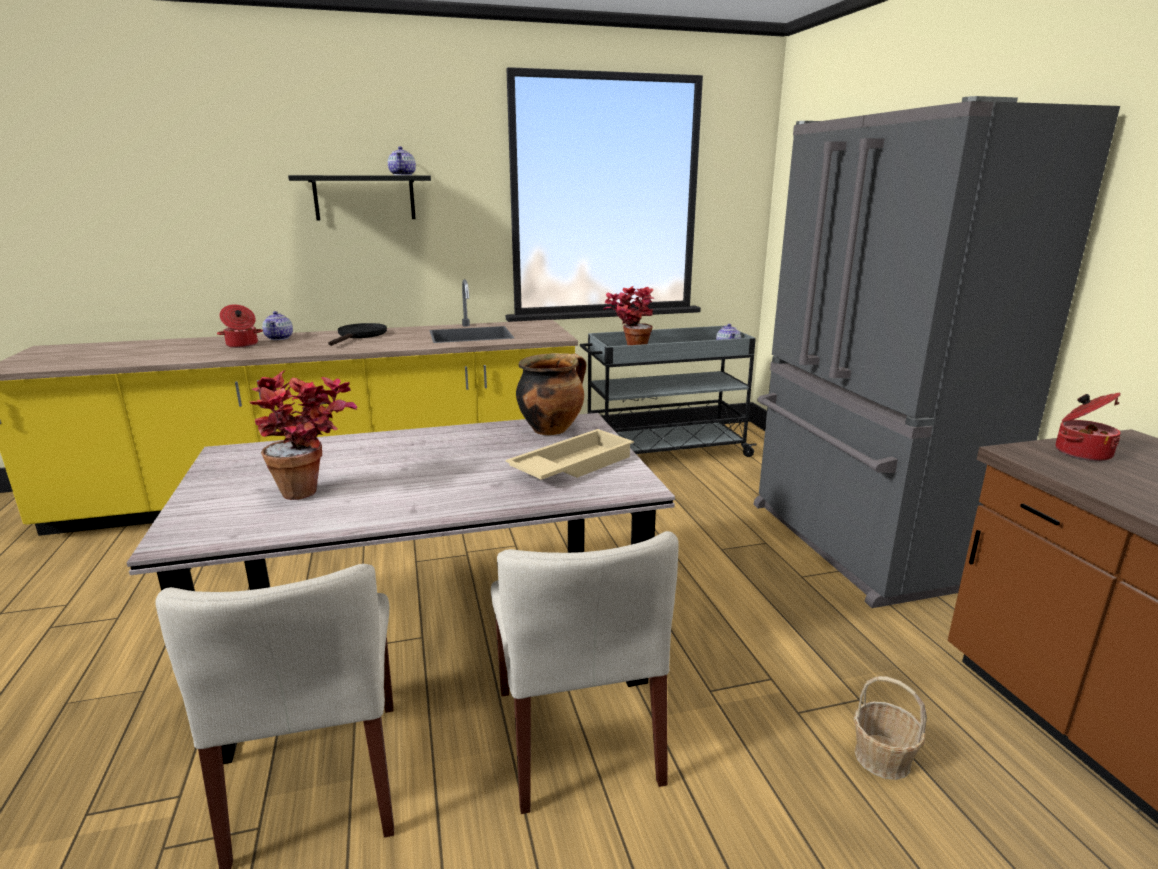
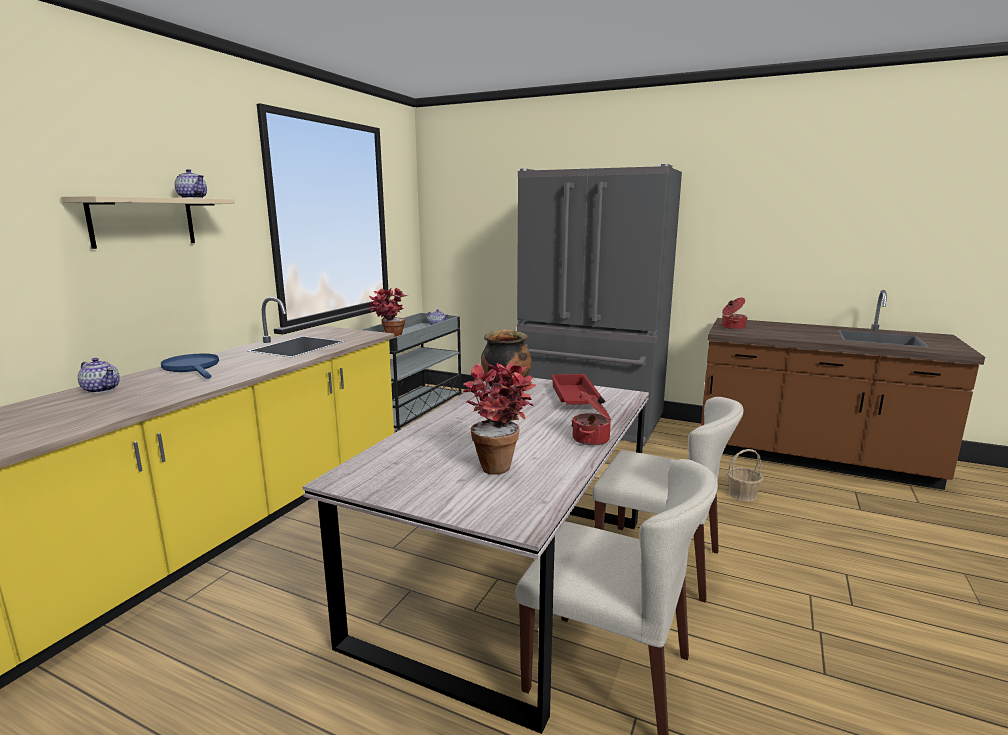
camera: 50 degrees left, 5 degrees down
cooking pot [217,305,263,348] -> cooking pot moved to [571,391,611,446]
black shelf [288,175,431,221] -> beige shelf [61,196,235,249]
black frying pan [328,323,387,346] -> blue frying pan [161,353,219,379]
beige tray [505,429,634,480] -> red tray [551,374,602,405]

